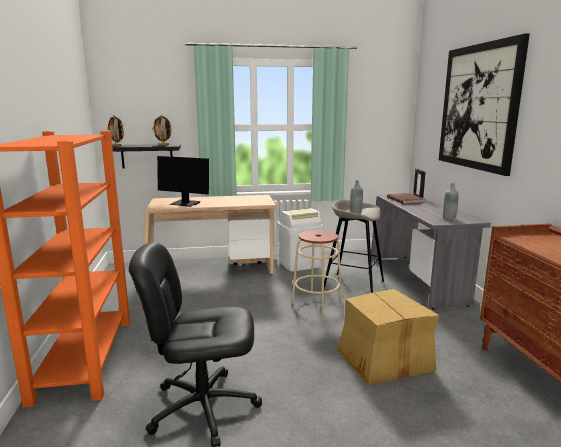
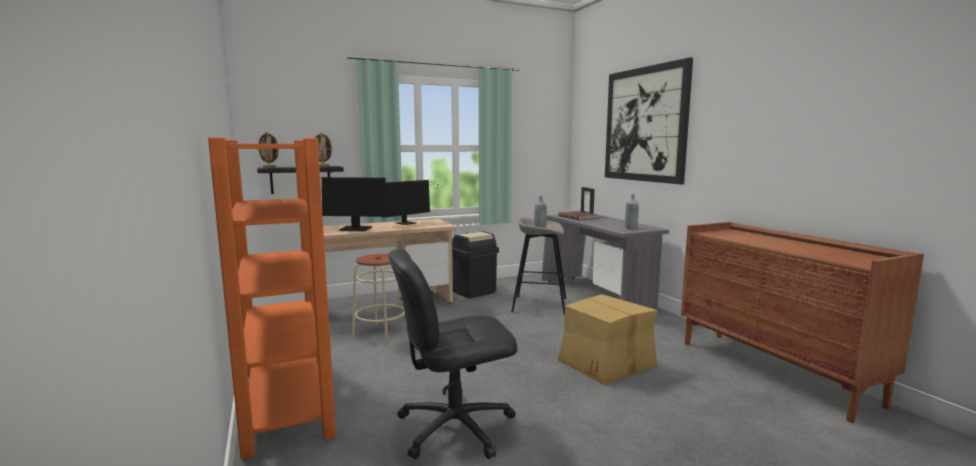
camera: 15 degrees left, 5 degrees down
white trash can [277,208,324,272] -> black trash can [452,231,499,298]
beige stool [291,230,342,314] -> beige stool moved to [352,254,407,344]
none -> monitor [382,180,441,225]

